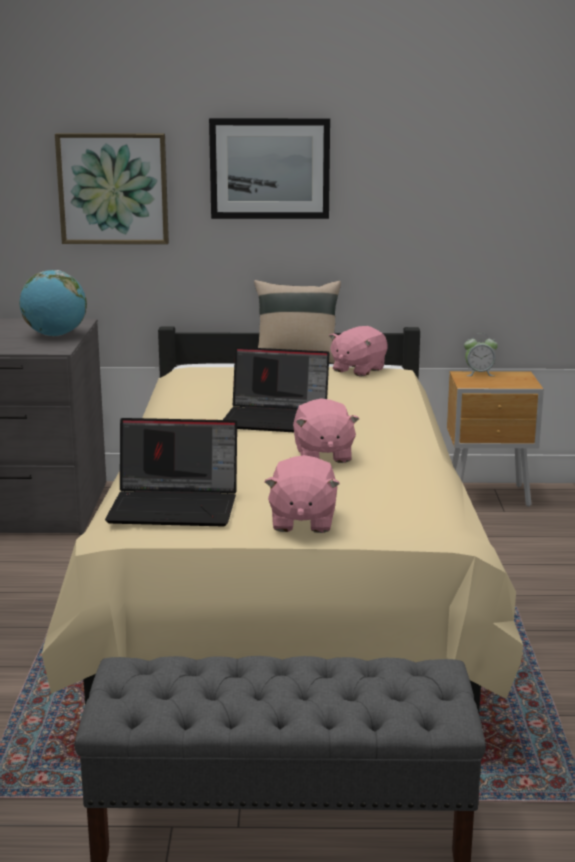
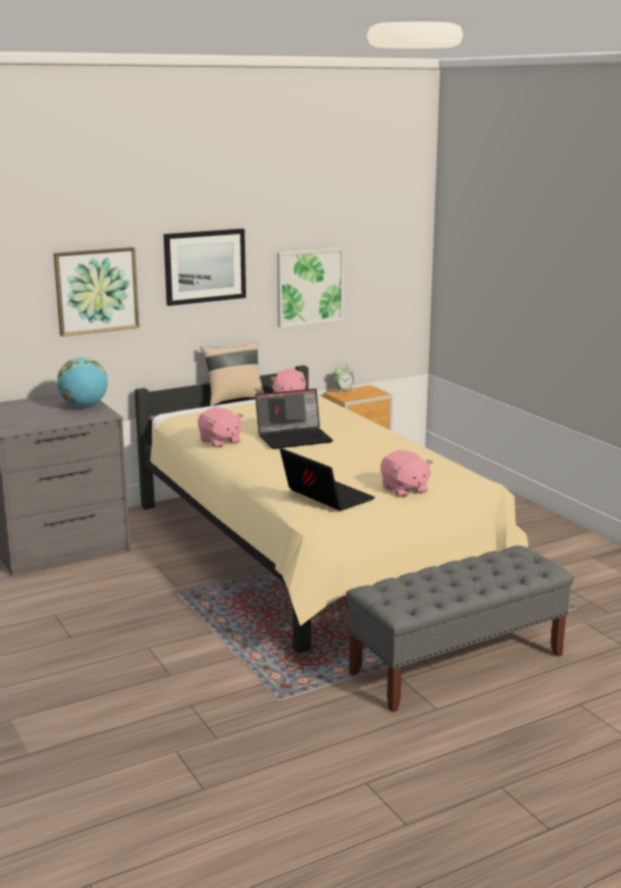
camera: 30 degrees left, 0 degrees up
laptop [105,418,237,526] -> laptop turned 105 degrees counterclockwise [280,448,375,511]
pink plush toy [293,398,359,463] -> pink plush toy moved to [198,407,243,448]
none -> picture [277,247,344,328]

